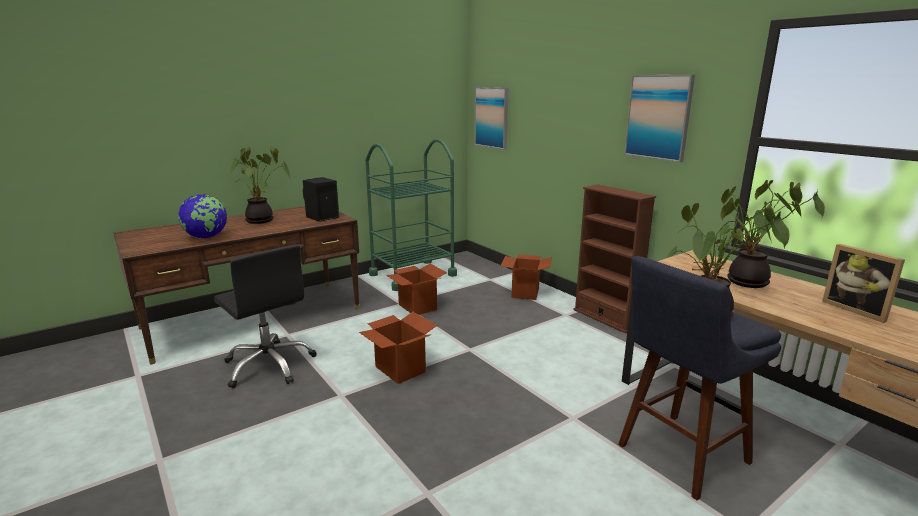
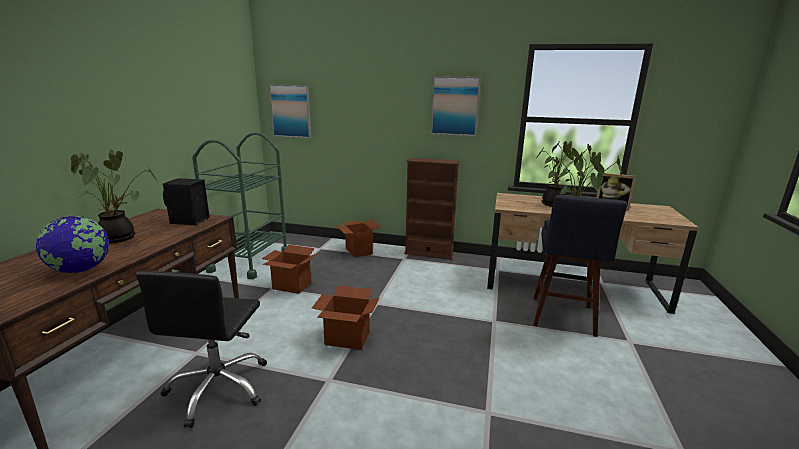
camera: 40 degrees left, 0 degrees up
black office chair [214,244,317,388] -> black office chair turned 90 degrees clockwise [136,271,267,428]

